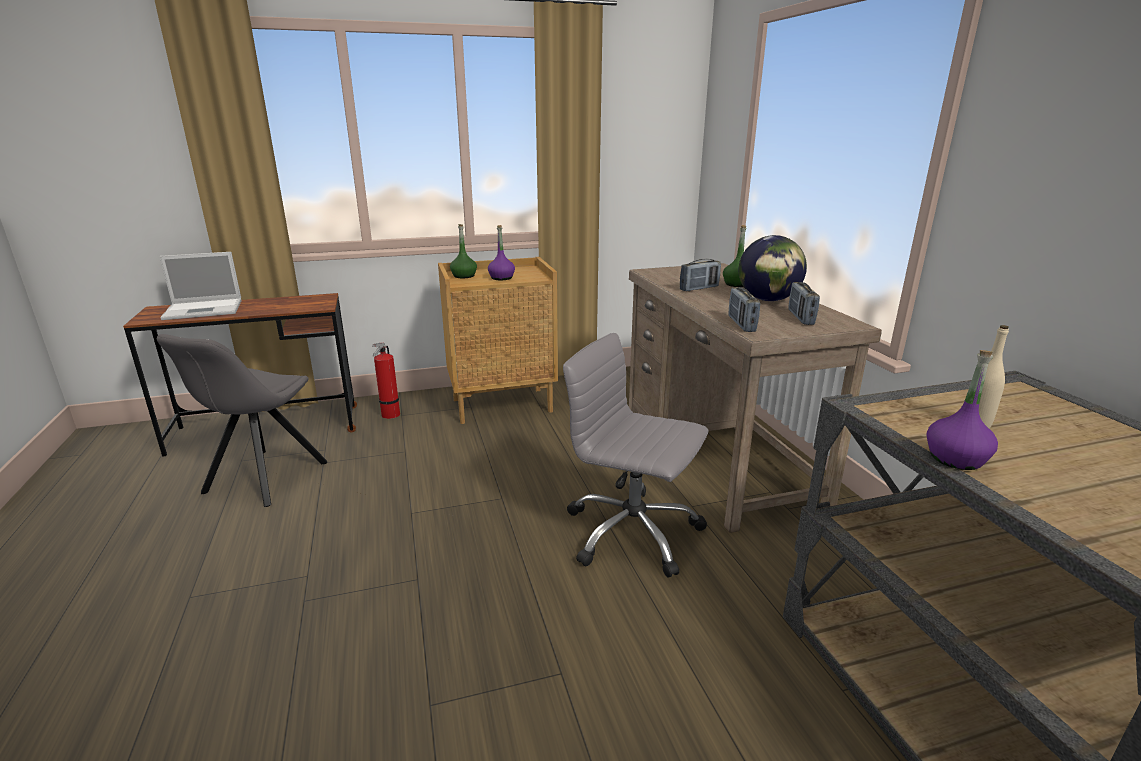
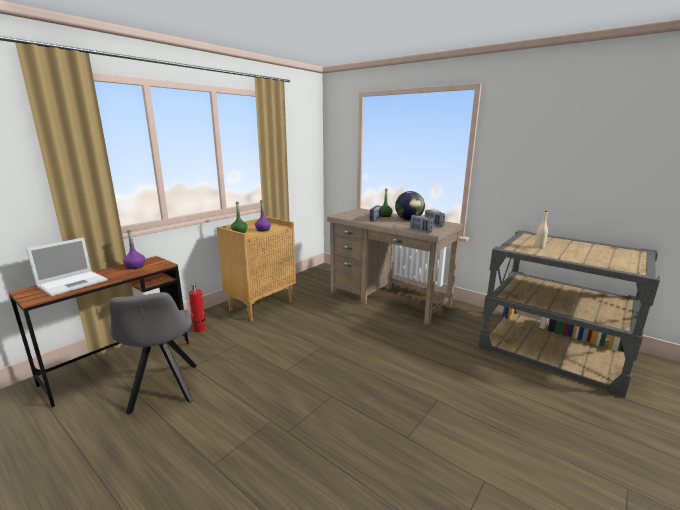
camera: 35 degrees left, 5 degrees down
grey office chair [563,333,709,578] -> none
purple bottle [927,350,998,470] -> purple bottle moved to [123,230,145,269]

